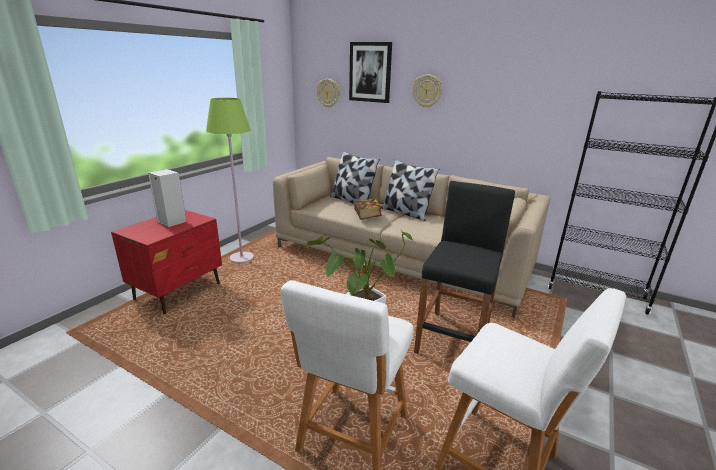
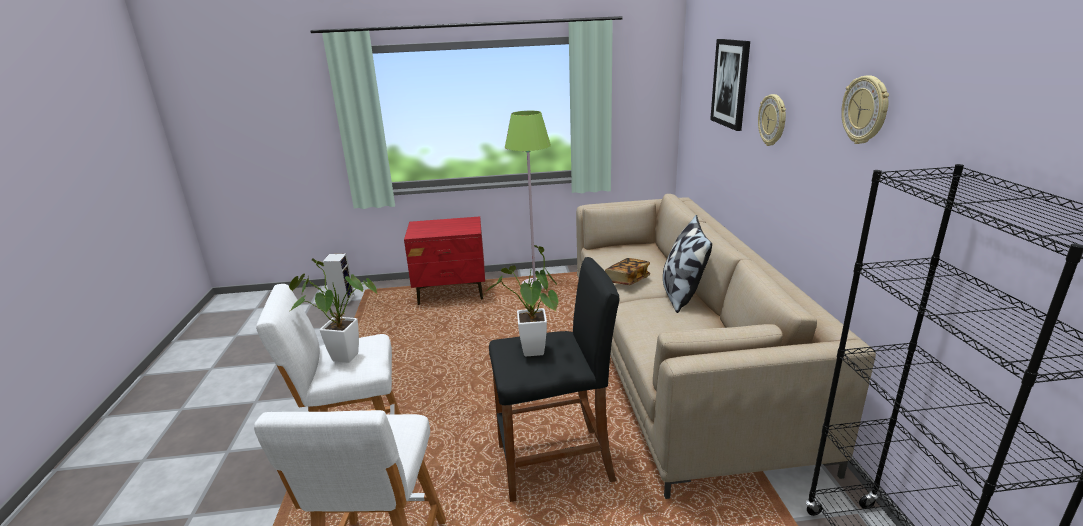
camera: 55 degrees right, 0 degrees up
speaker [148,169,187,227] -> speaker moved to [322,253,354,304]
wall clock [317,79,340,108] -> wall clock moved to [841,75,889,144]
pillow [330,150,380,204] -> none
none -> potted plant [485,245,558,356]

